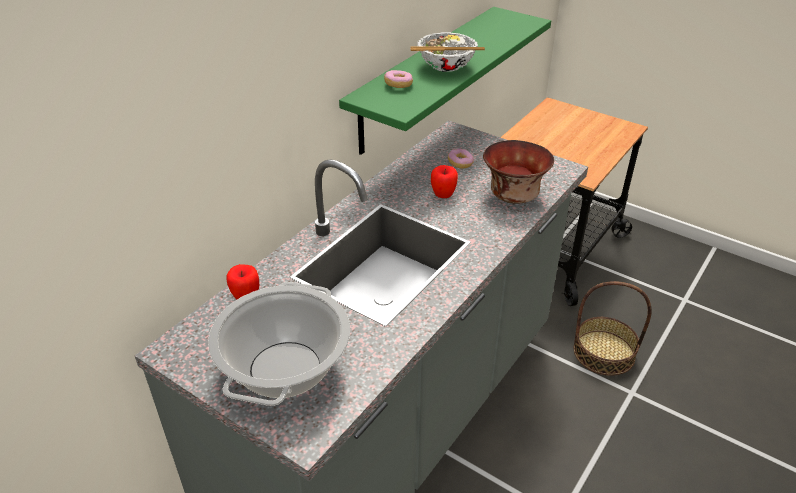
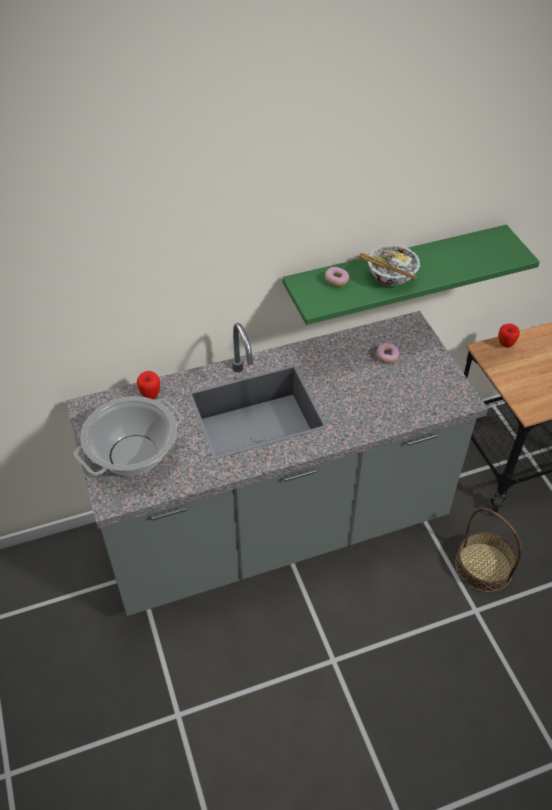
camera: 35 degrees right, 10 degrees up
apple [431,165,458,198] -> apple moved to [498,324,520,348]
bowl [483,140,554,204] -> none

